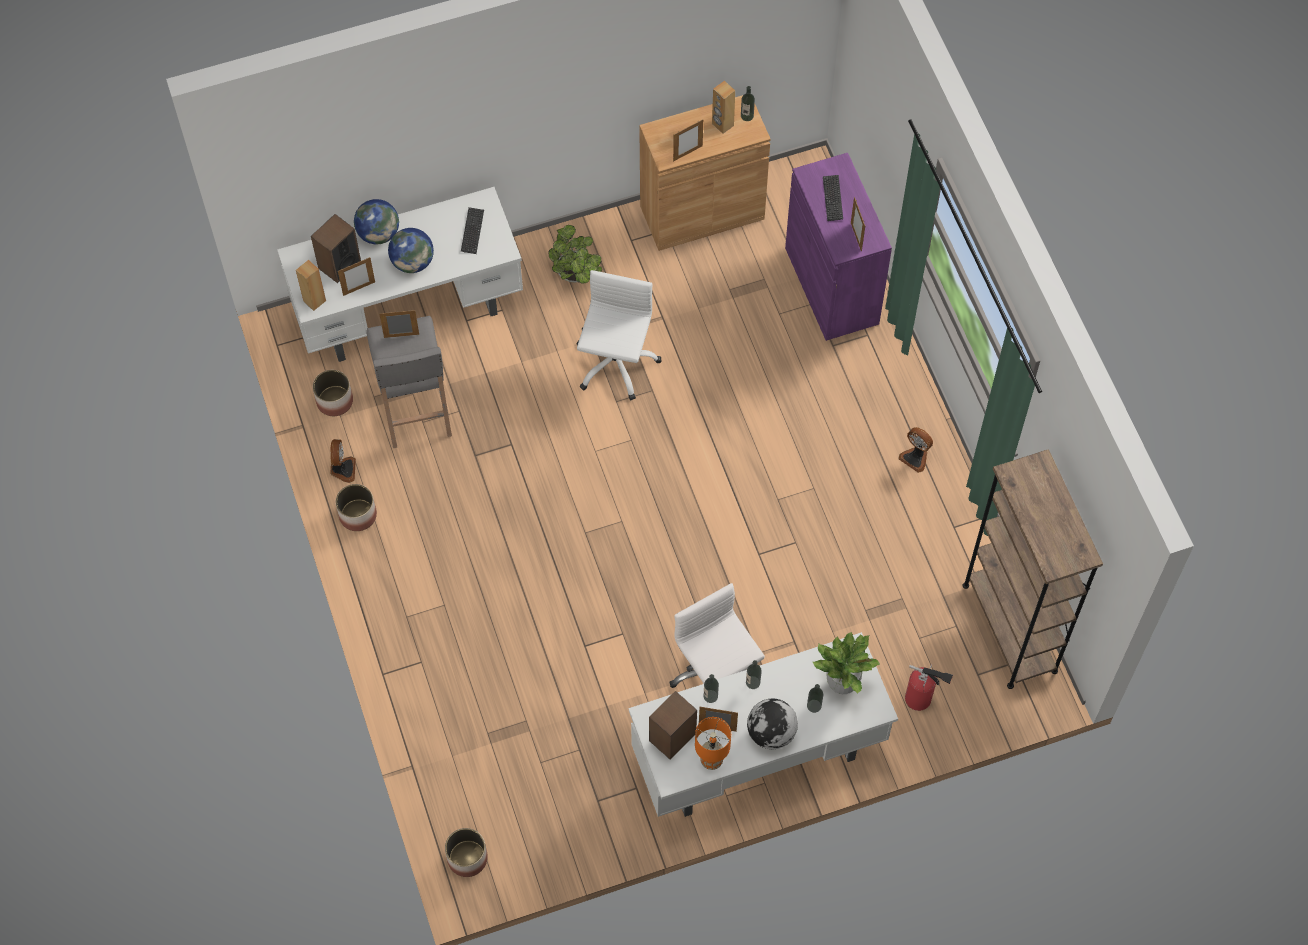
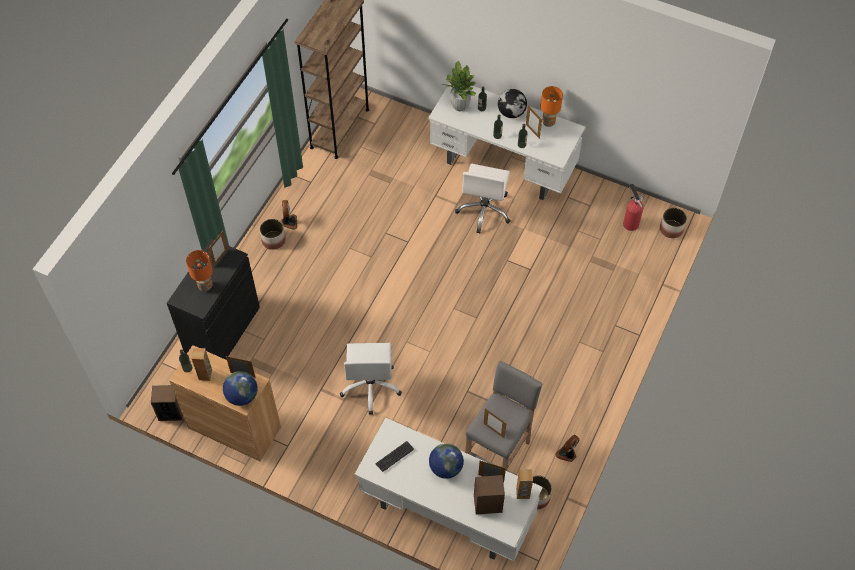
camera: 135 degrees left, 5 degrees down
planter [336,484,377,531] -> planter moved to [260,219,286,250]
globe [354,199,399,244] -> globe moved to [223,371,258,406]
potted plant [548,225,602,284] -> none
white office chair [576,270,661,400] -> white office chair turned 60 degrees counterclockwise [340,343,402,415]
speaker [649,691,697,760] -> speaker moved to [151,385,183,421]
purple cabinet [785,153,892,341] -> black cabinet [167,239,260,360]
keyboard [823,175,843,221] -> orange table lamp [186,250,213,291]
fire extinguisher [905,664,953,711] -> fire extinguisher moved to [623,184,644,231]

